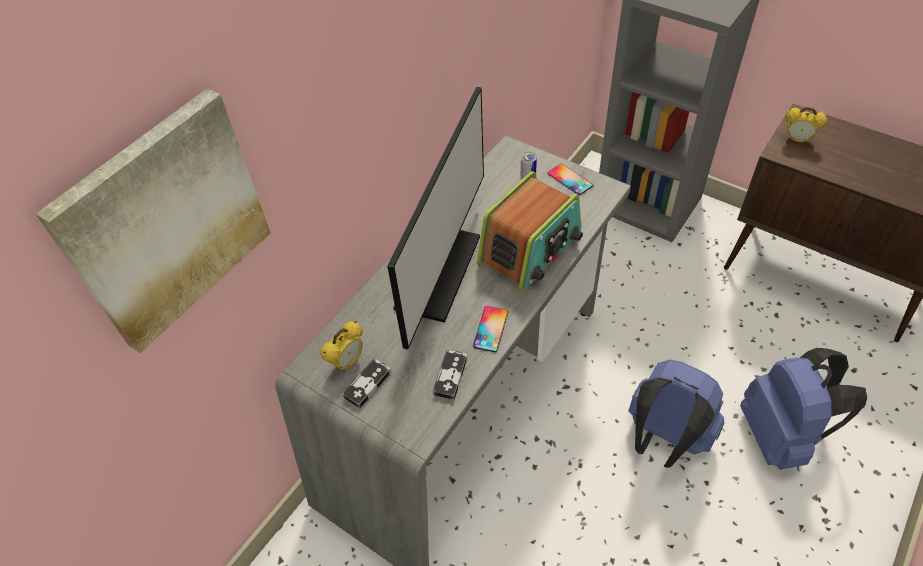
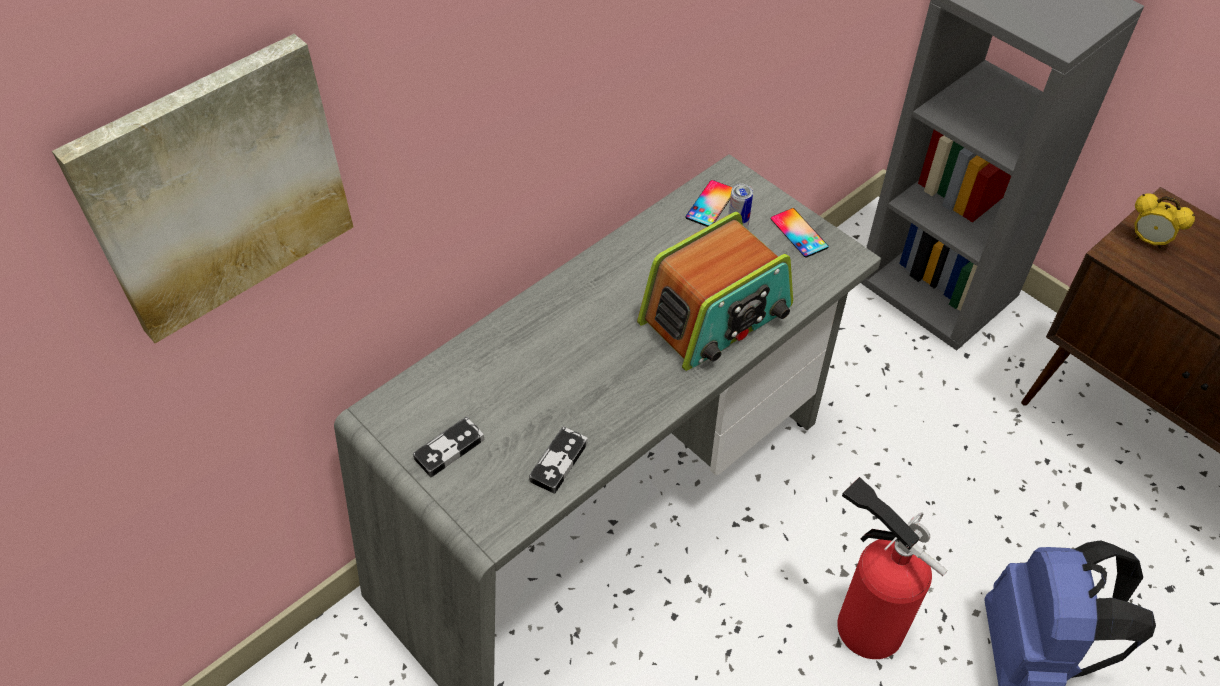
camera: 10 degrees right, 0 degrees up
alarm clock [320,321,363,372] -> none
monitor [387,87,484,350] -> none
phone [473,306,508,352] -> phone moved to [685,180,733,227]
blue backpack [629,359,724,468] -> fire extinguisher [837,477,948,659]

